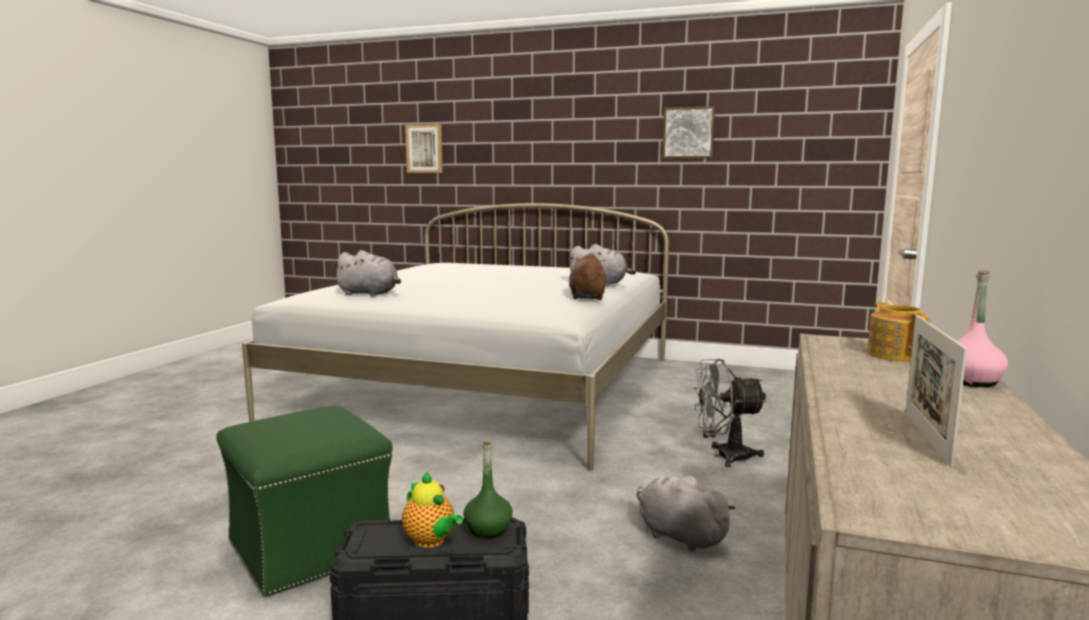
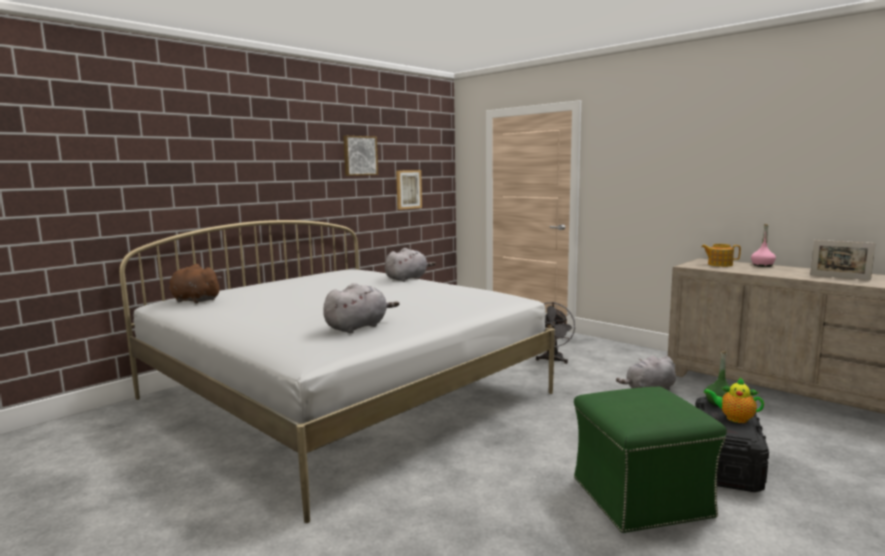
camera: 65 degrees left, 0 degrees up
teapot [402,472,463,548] -> teapot turned 135 degrees counterclockwise [704,378,764,423]
picture [405,124,443,173] -> picture moved to [396,170,422,210]
brown plush toy [569,253,606,300] -> brown plush toy moved to [169,264,222,304]

